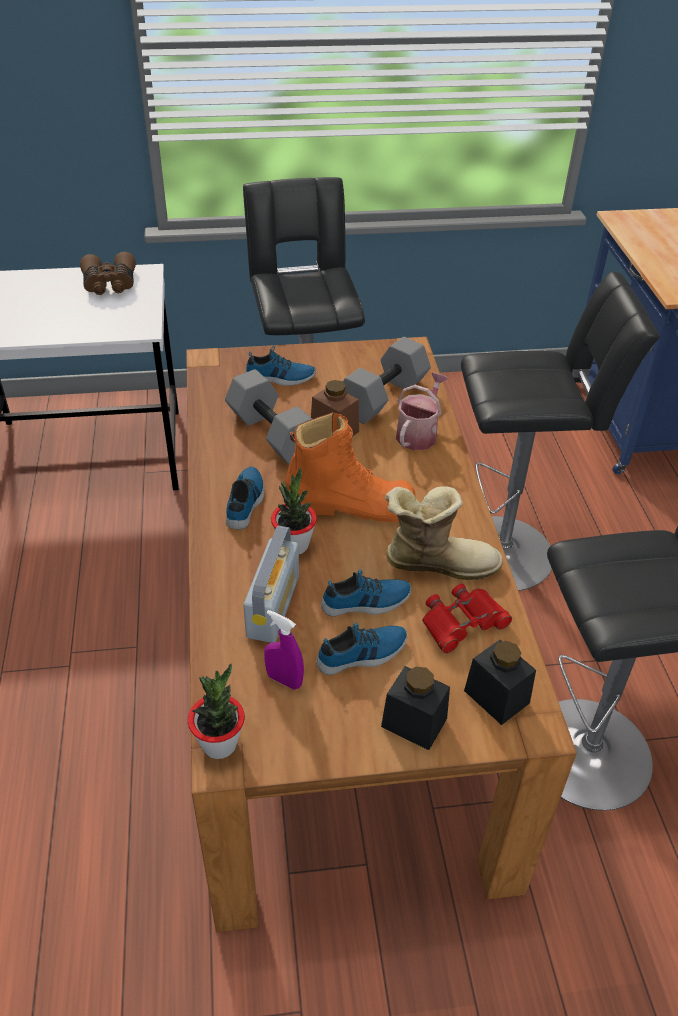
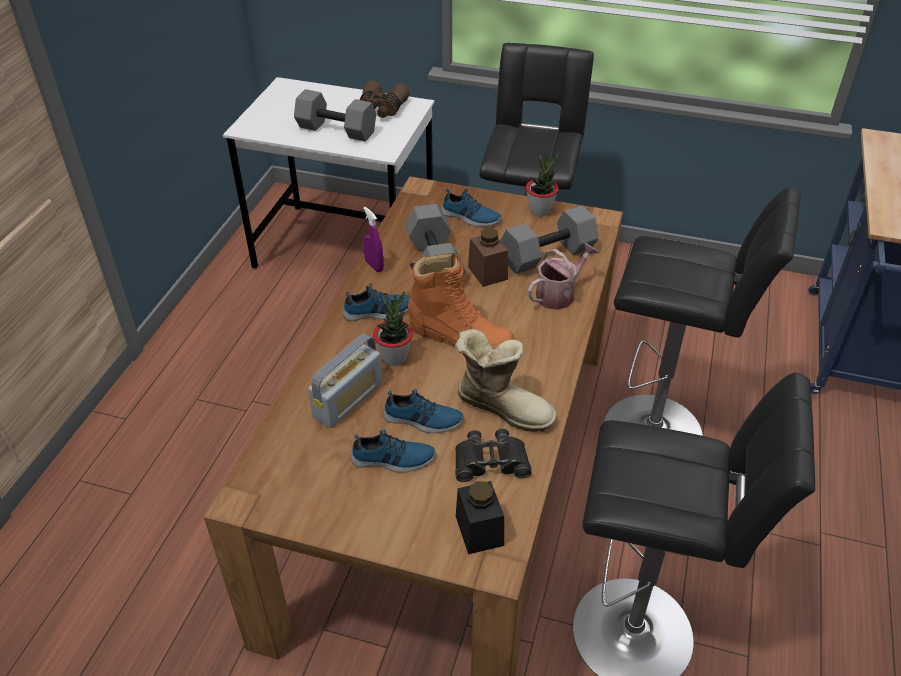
camera: 25 degrees right, 0 degrees up
potted plant [188,664,245,759] -> potted plant moved to [526,153,559,216]
shoe [226,467,265,529] -> shoe turned 45 degrees clockwise [343,283,410,321]
purple spray bottle [264,610,304,690] -> purple spray bottle moved to [363,207,384,272]
black jar [381,666,450,750] -> none
red binoculars [422,584,512,653] -> black binoculars [455,429,532,482]
none -> grey dumbbell [294,89,376,141]

